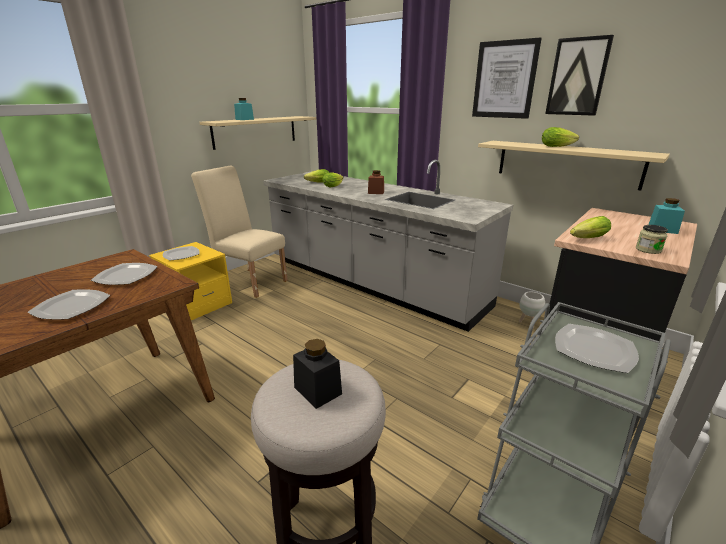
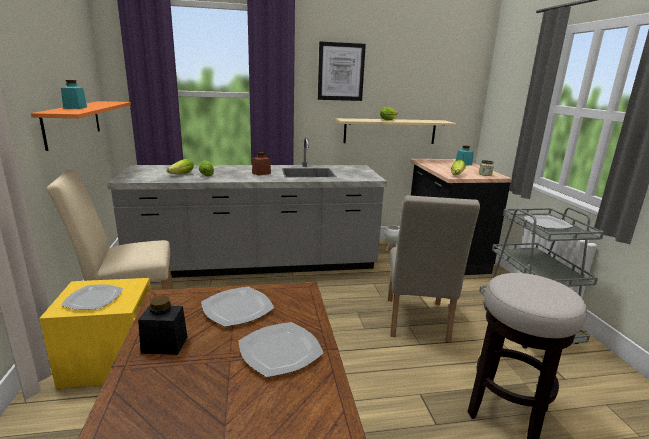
camera: 50 degrees left, 5 degrees down
beige shelf [199,116,316,150] -> orange shelf [31,101,131,151]
black jar [293,339,342,409] -> black jar moved to [138,296,187,355]
picture [545,35,614,116] -> none
none -> beige chair [388,195,480,343]

